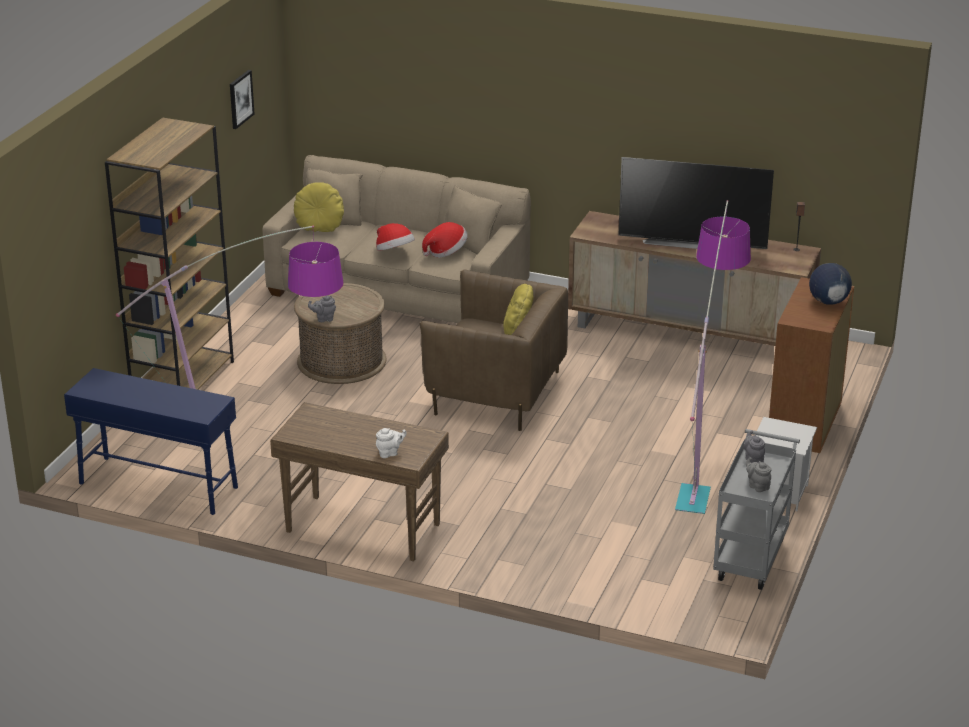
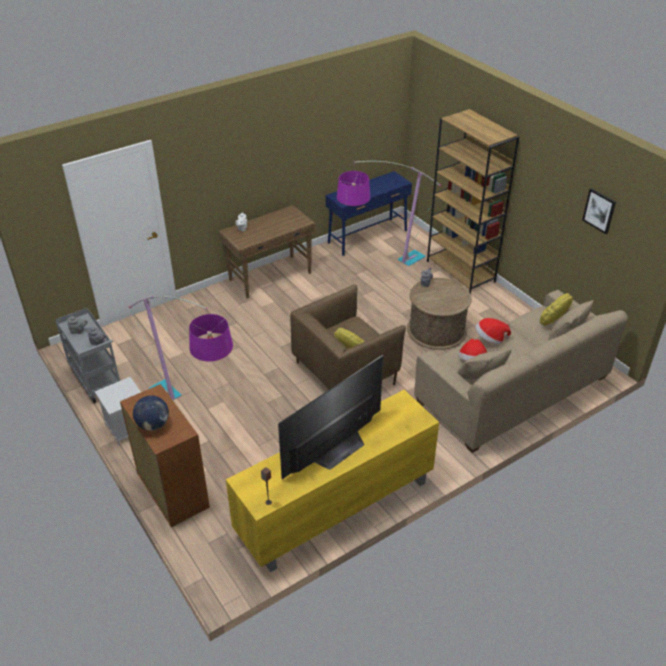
camera: 125 degrees right, 10 degrees up
brown tv stand [568,211,821,346] -> yellow tv stand [226,390,439,572]

